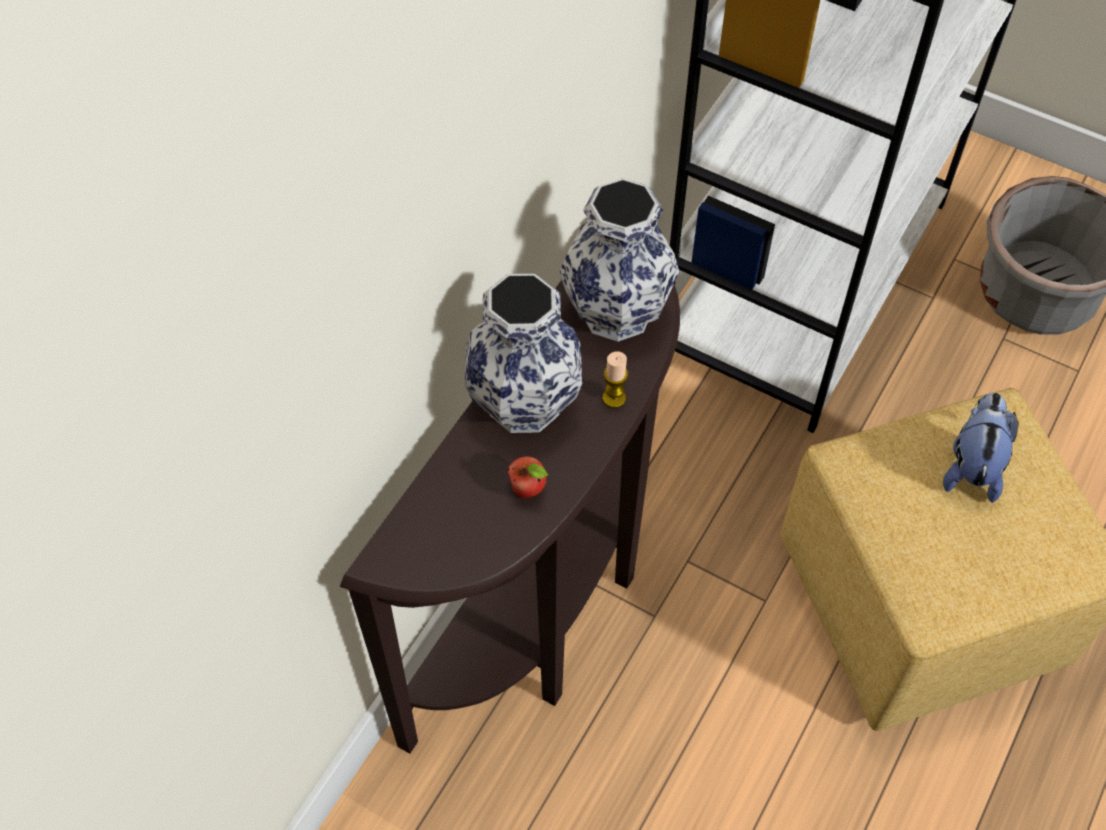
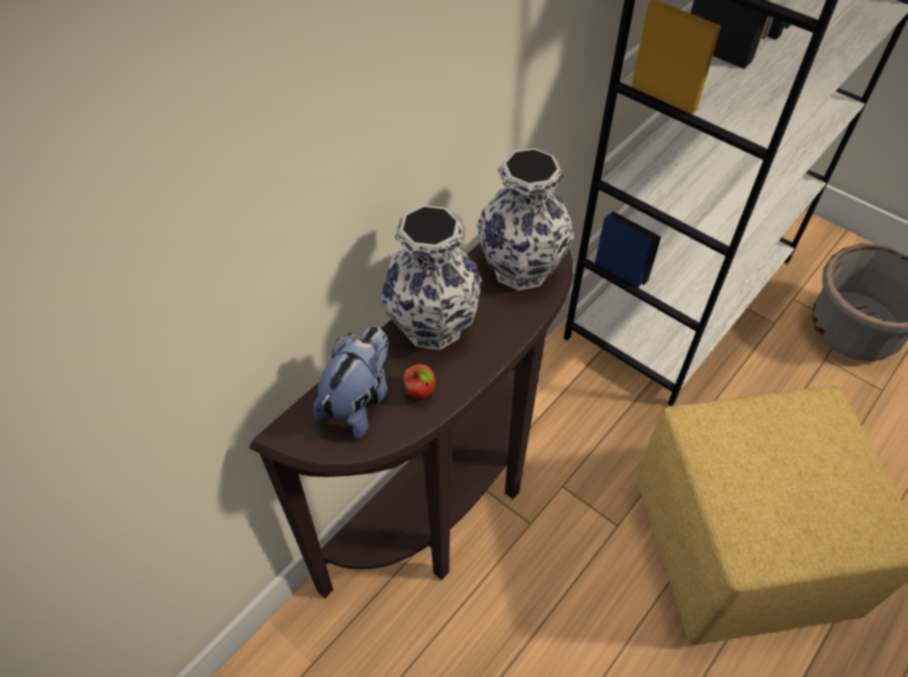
camera: 10 degrees right, 5 degrees down
candle [603,352,628,408] -> none
plush toy [943,393,1019,503] -> plush toy moved to [314,326,389,439]

